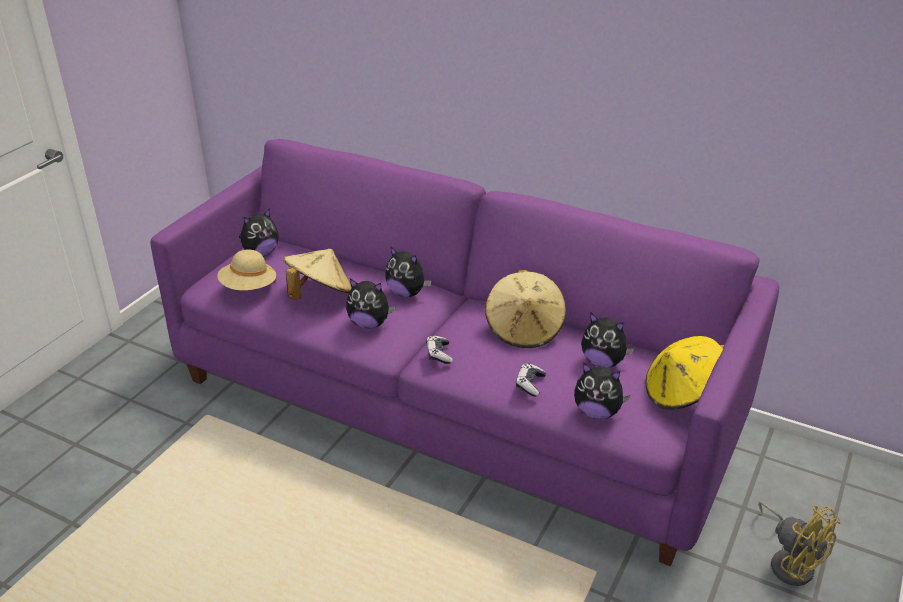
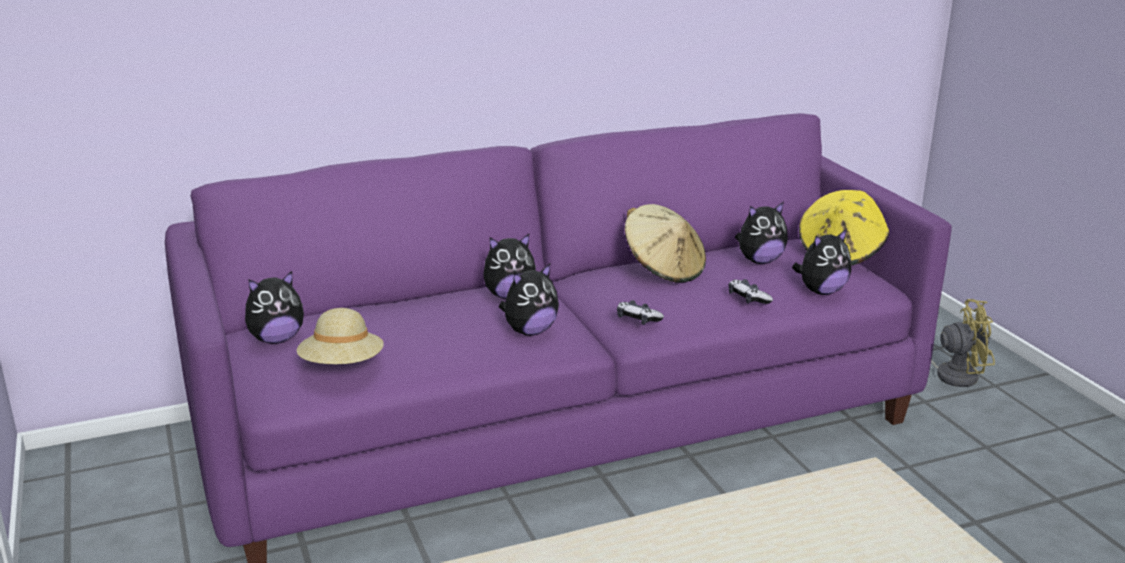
camera: 50 degrees left, 10 degrees down
plush toy [239,208,279,256] -> plush toy turned 60 degrees clockwise [245,271,304,344]
beige hat [283,249,352,300] -> none

